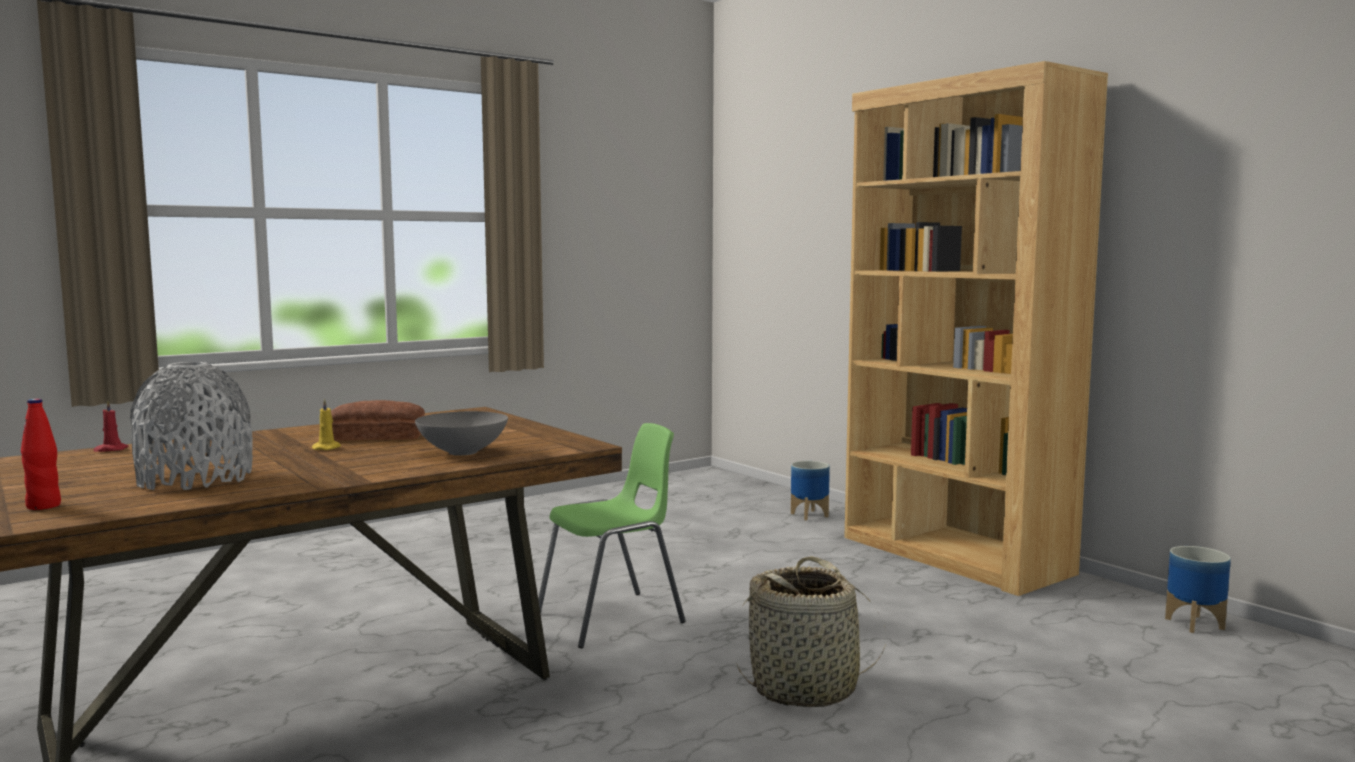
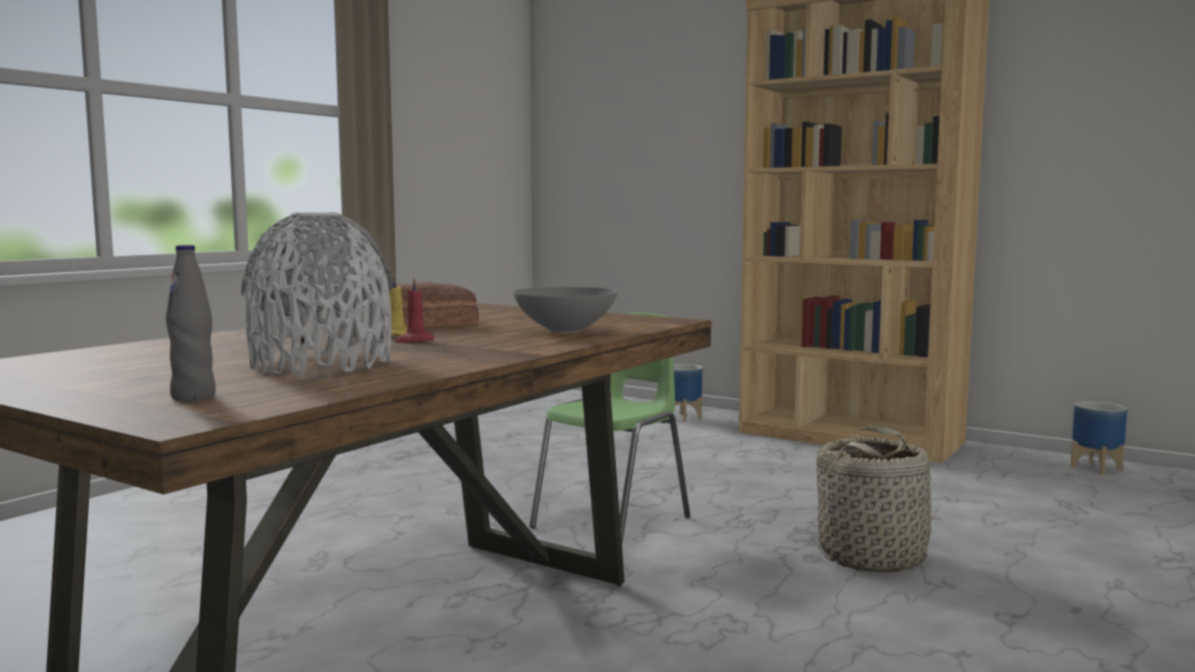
camera: 20 degrees left, 0 degrees up
red bottle [21,399,61,510] -> grey bottle [166,245,216,401]
red candle [93,400,128,452] -> red candle moved to [395,278,434,343]

